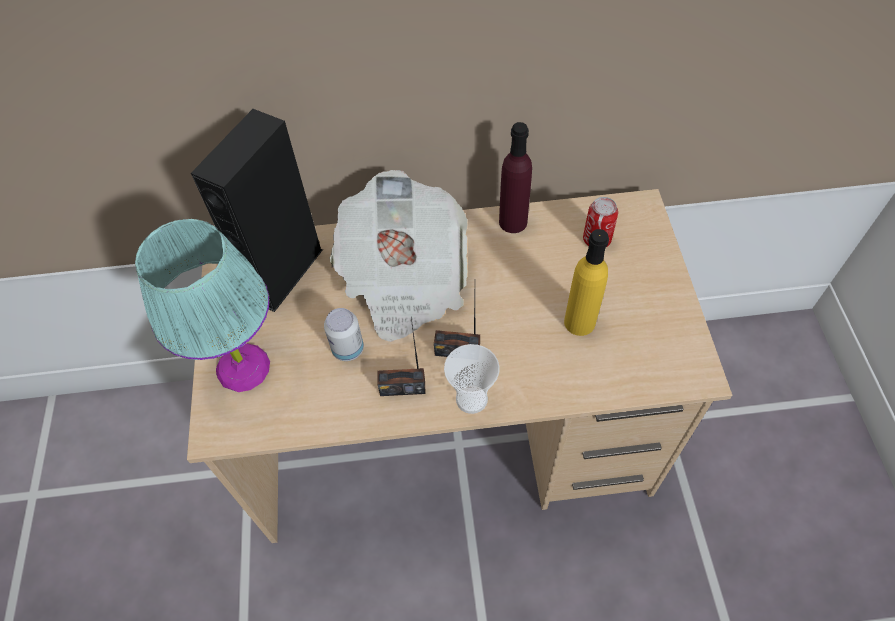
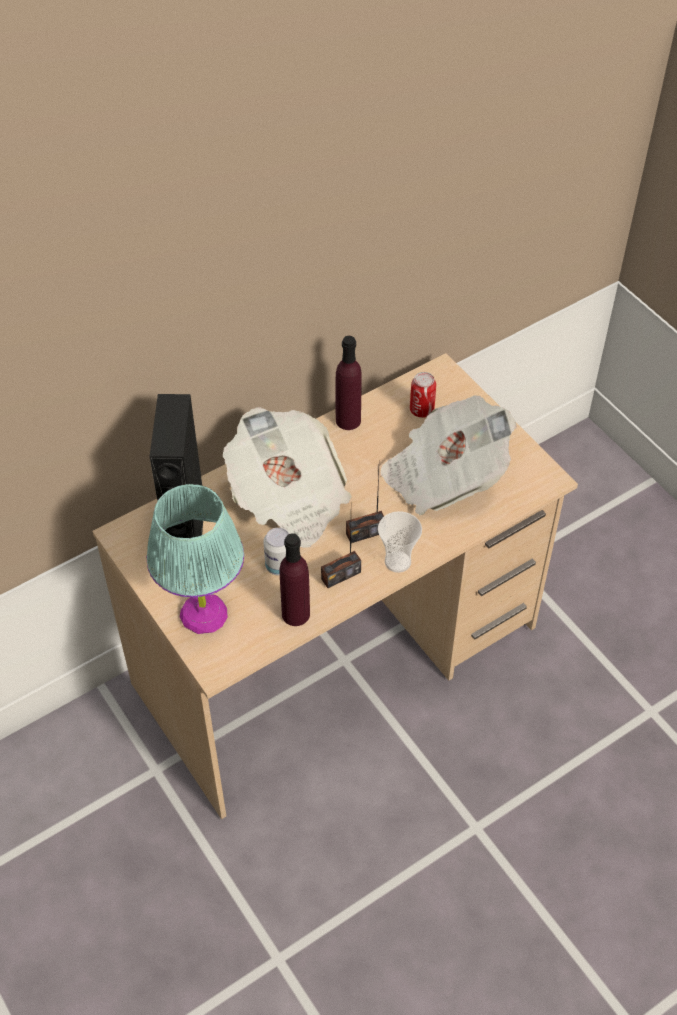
camera: 30 degrees left, 5 degrees down
yellow bottle [564,229,609,336] -> newspaper [380,396,517,515]
none -> purple bottle [279,533,310,626]

